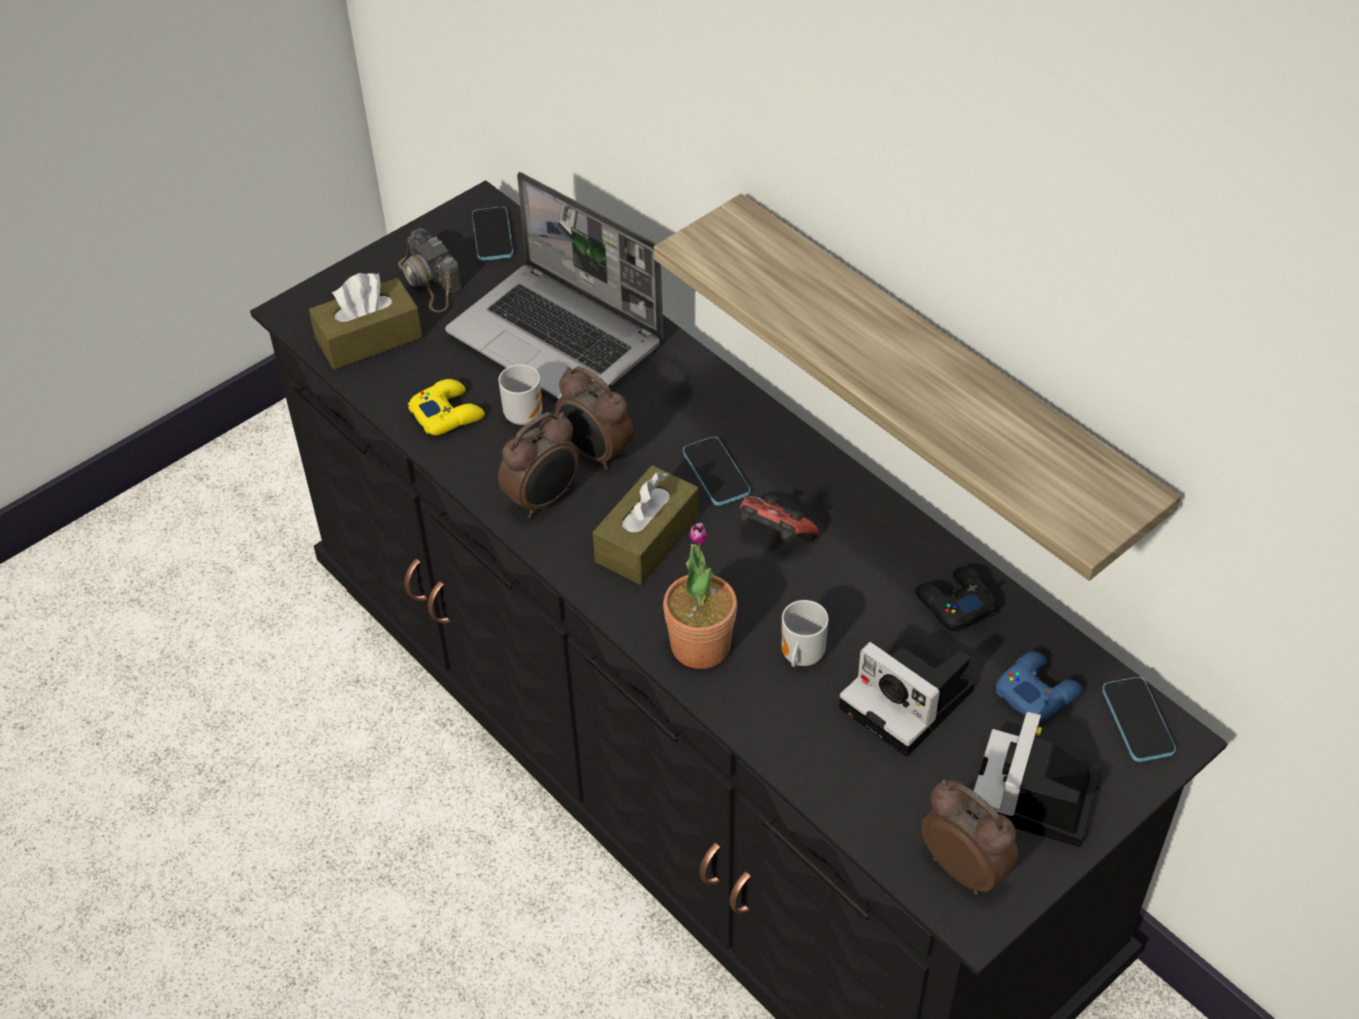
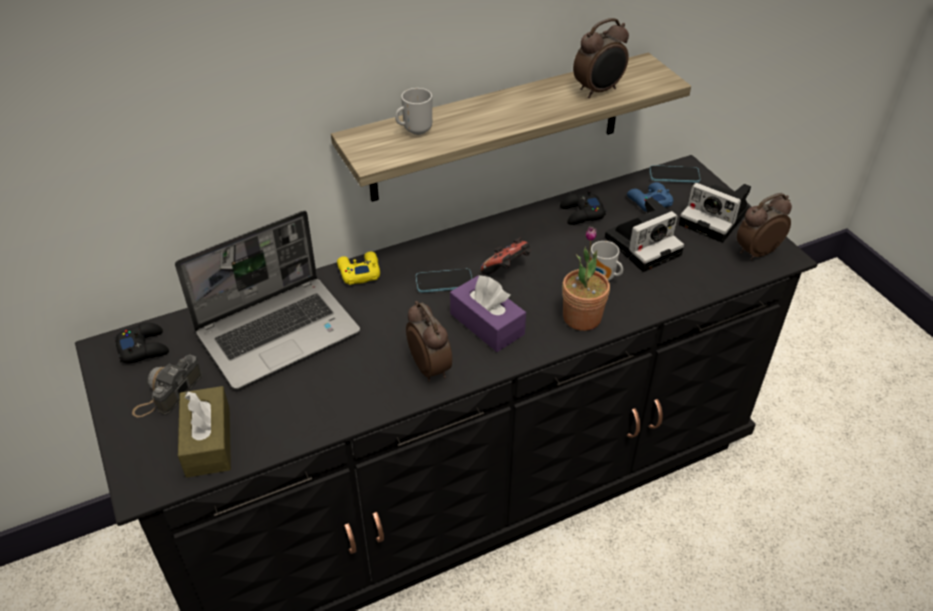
camera: 75 degrees left, 5 degrees down
camera [398,228,461,312] -> camera turned 135 degrees clockwise [132,355,202,417]
yellow game controller [408,379,485,435] -> yellow game controller moved to [337,252,380,285]
phone [472,207,513,261] -> black game controller [114,323,169,364]
mug [498,364,542,425] -> mug moved to [395,88,432,135]
alarm clock [555,366,633,470] -> alarm clock moved to [573,18,629,98]
brown tissue box [593,465,699,585] -> purple tissue box [450,274,526,352]

